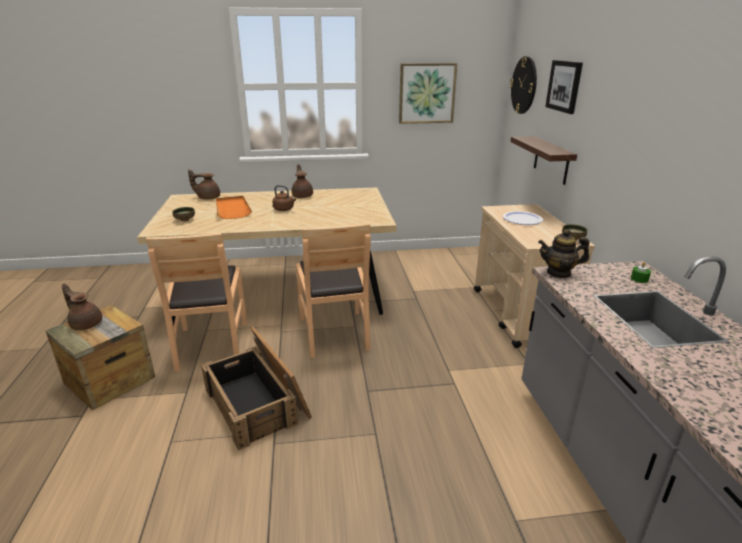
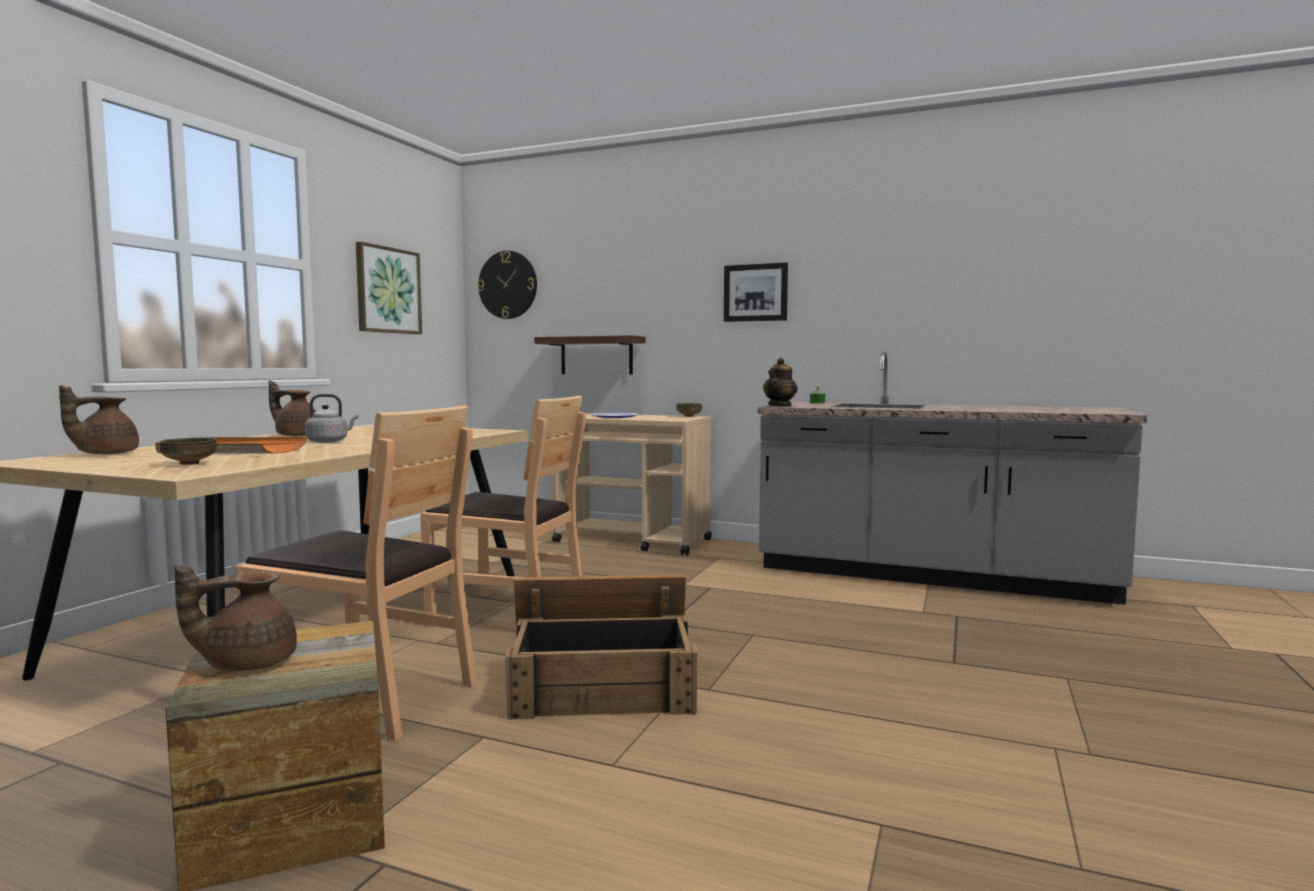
camera: 60 degrees left, 20 degrees down
brown kettle [272,185,296,211] -> grey kettle [305,394,359,443]
picture [545,60,583,114] -> picture moved to [724,262,788,322]

